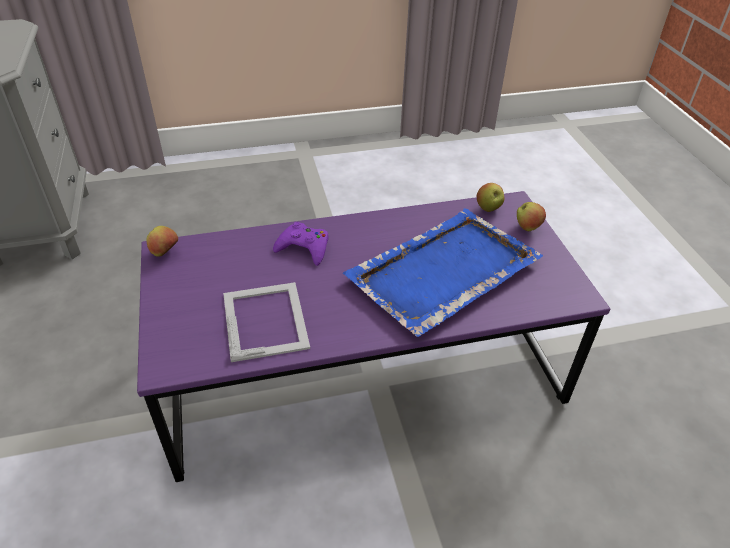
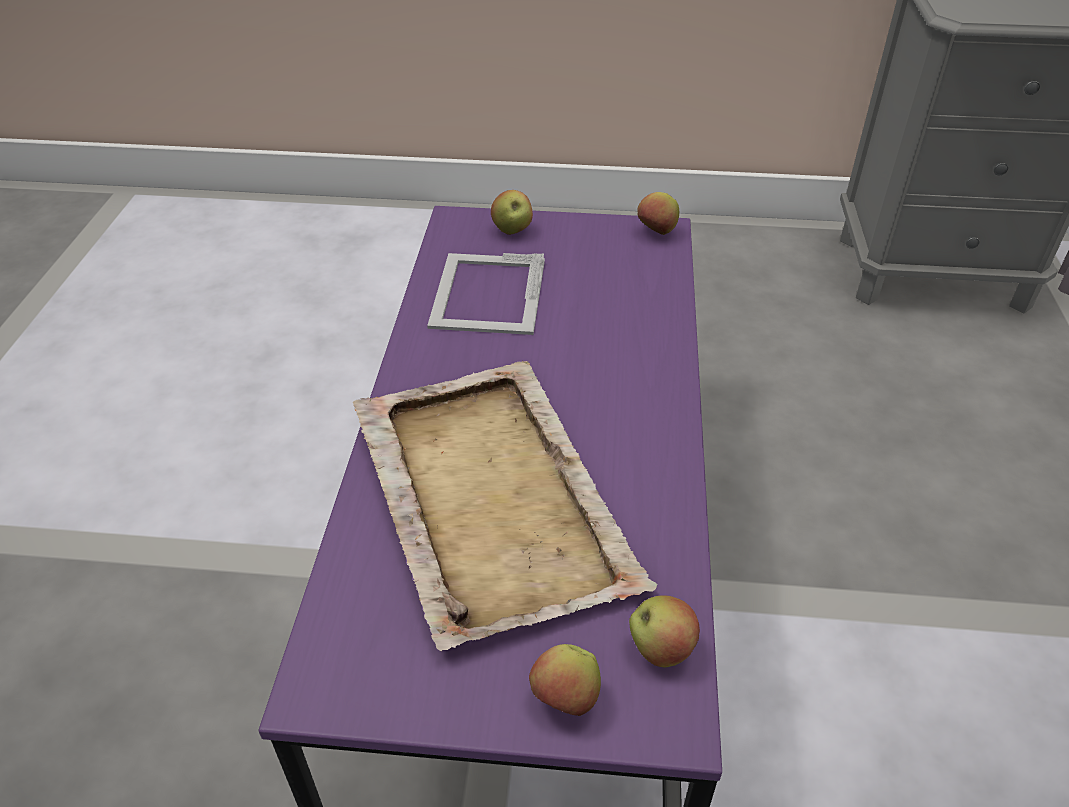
camera: 110 degrees right, 0 degrees up
picture frame [223,282,310,362] -> picture frame turned 90 degrees clockwise [427,253,545,335]
purple game controller [273,222,328,266] -> none
blue tray [343,209,543,337] -> beige tray [353,361,657,651]
none -> apple [491,190,533,235]

